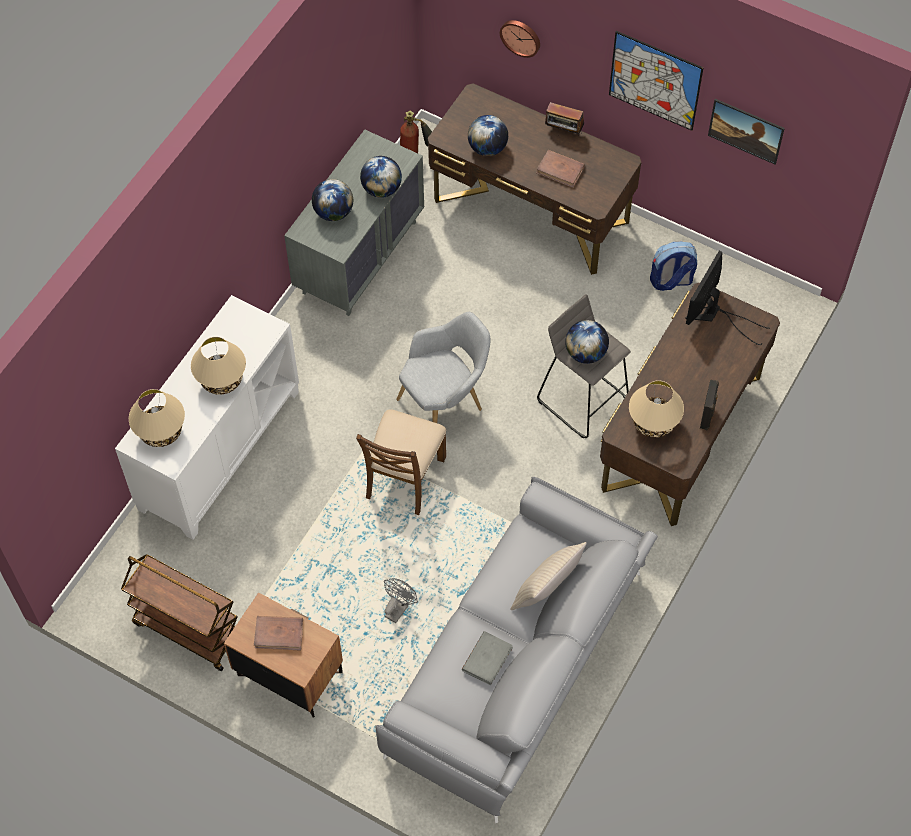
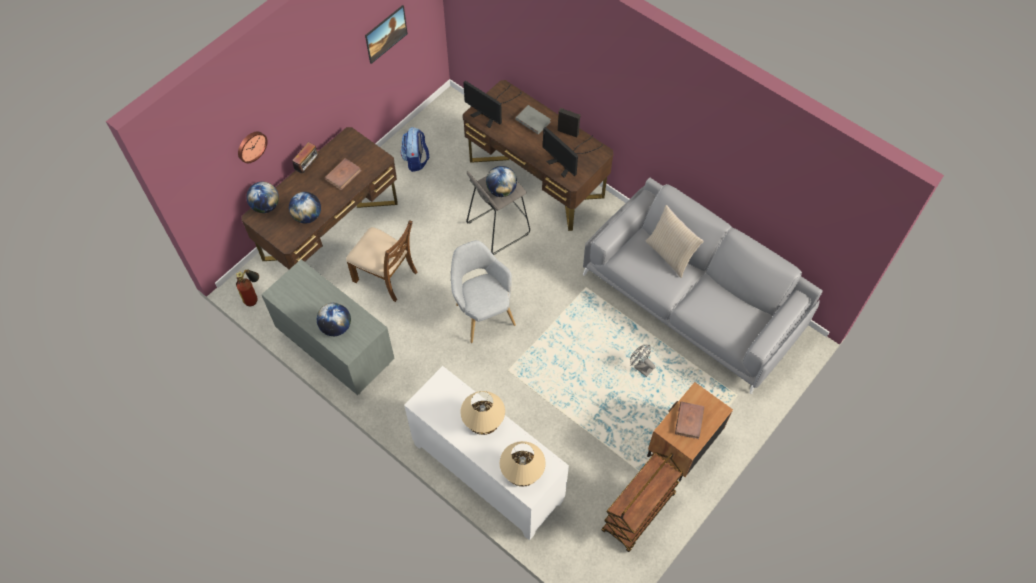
camera: 80 degrees left, 0 degrees up
brown chair [356,409,446,515] -> brown chair moved to [346,220,417,302]
globe [360,156,402,198] -> globe moved to [246,182,279,213]
grey book [462,631,513,686] -> grey book moved to [515,105,551,134]
picture [609,31,704,131] -> none
beige table lamp [629,380,684,438] -> monitor [543,127,603,178]

